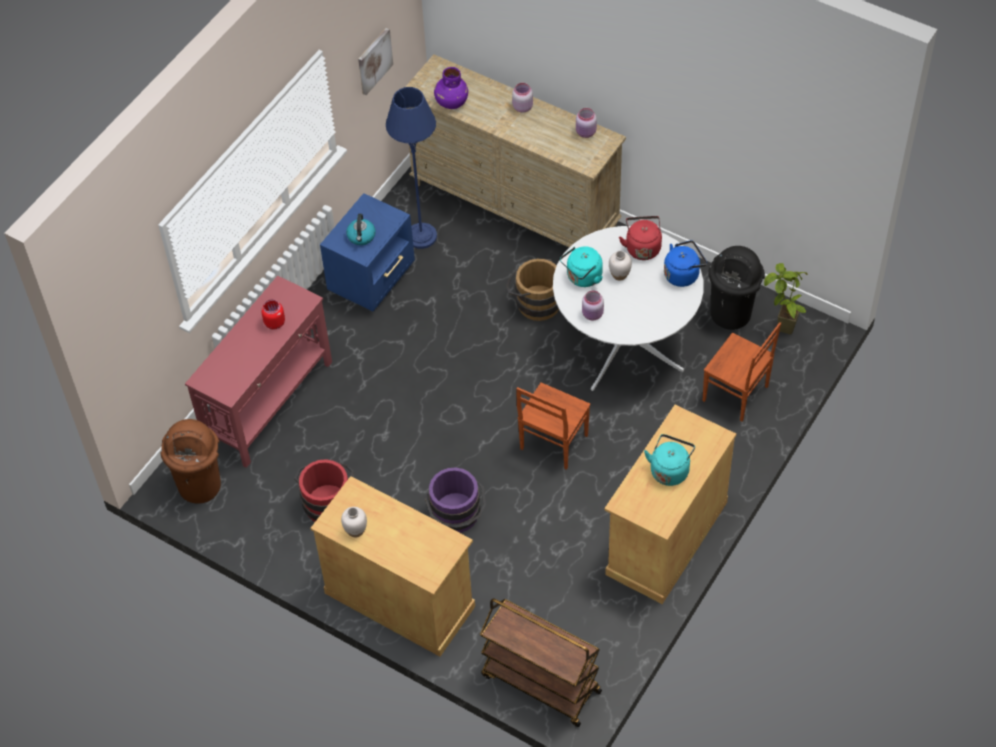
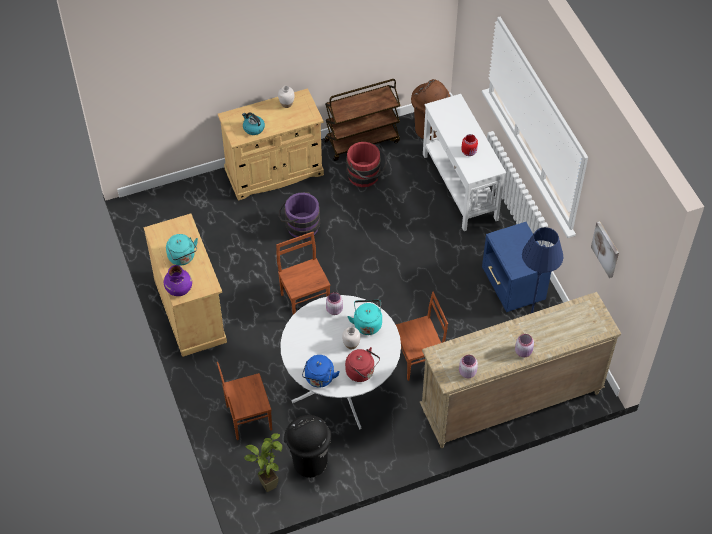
camera: 125 degrees right, 0 degrees up
red console table [185,276,332,468] -> white console table [423,94,506,231]
kettle [346,214,376,245] -> kettle moved to [242,112,265,135]
purple vase [434,67,468,109] -> purple vase moved to [164,265,192,296]
brown cart [480,598,602,727] -> brown cart moved to [324,79,401,161]
brown bucket [506,259,559,321] -> brown chair [396,291,448,381]

